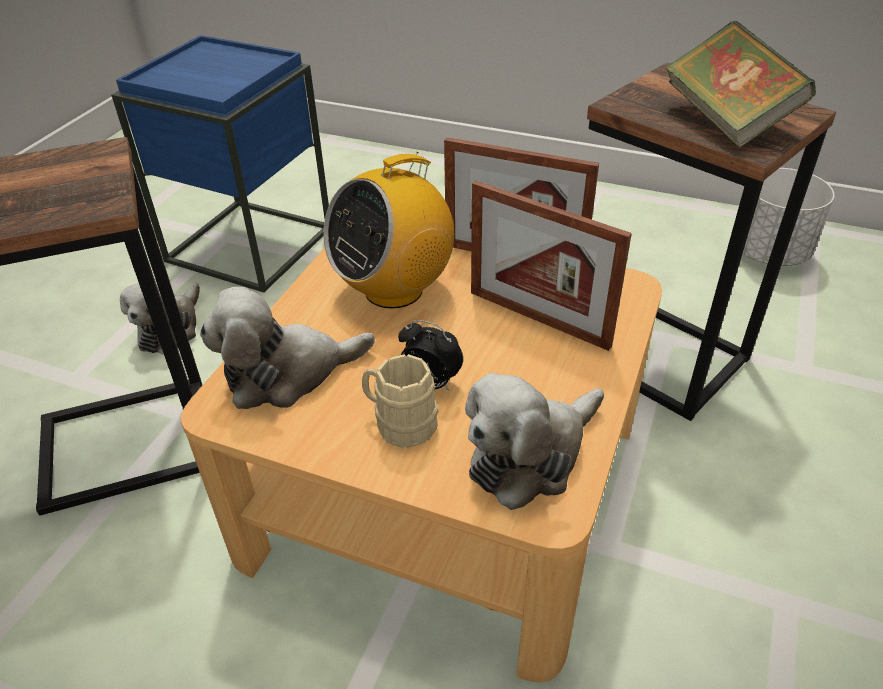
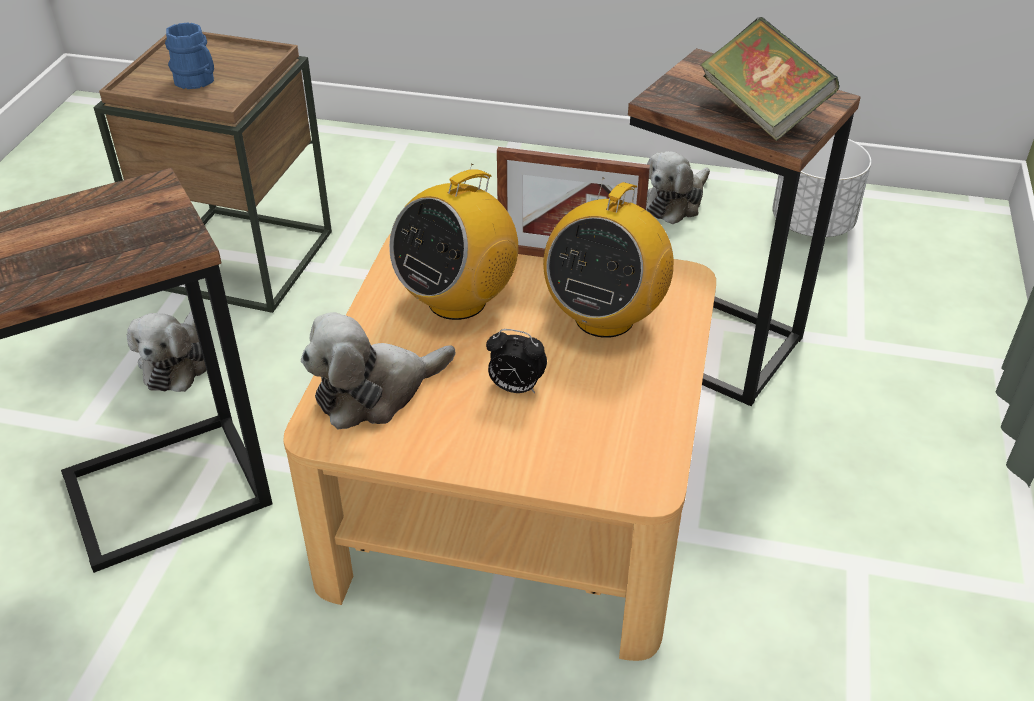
camera: 10 degrees left, 0 degrees up
blue side table [111,35,329,293] -> brown side table [93,32,332,313]
beige mug [362,354,438,448] -> none
plush toy [465,373,604,510] -> plush toy moved to [646,151,710,224]
picture frame [471,180,632,351] -> radio [543,177,674,338]
none -> blue mug [165,22,214,89]

